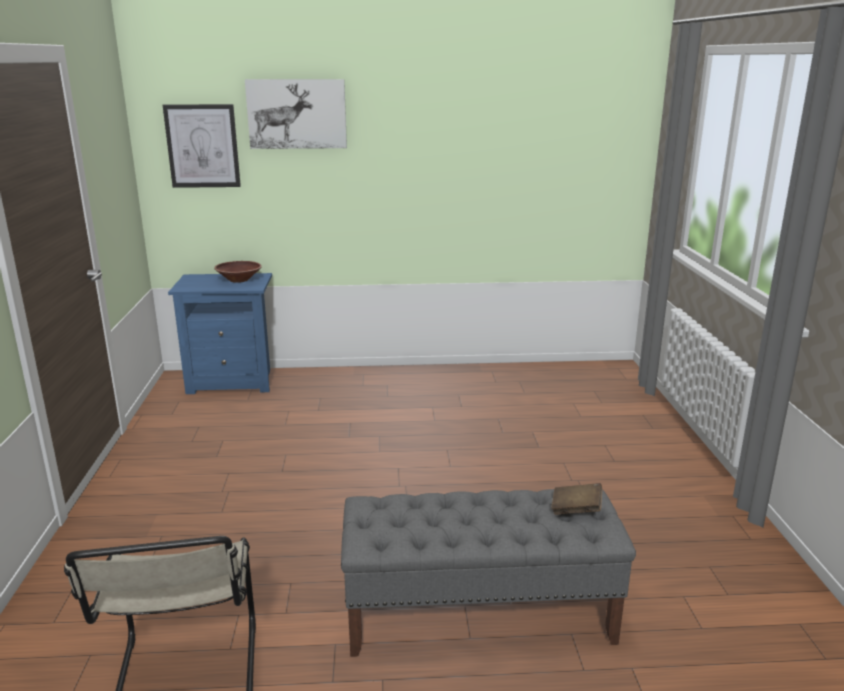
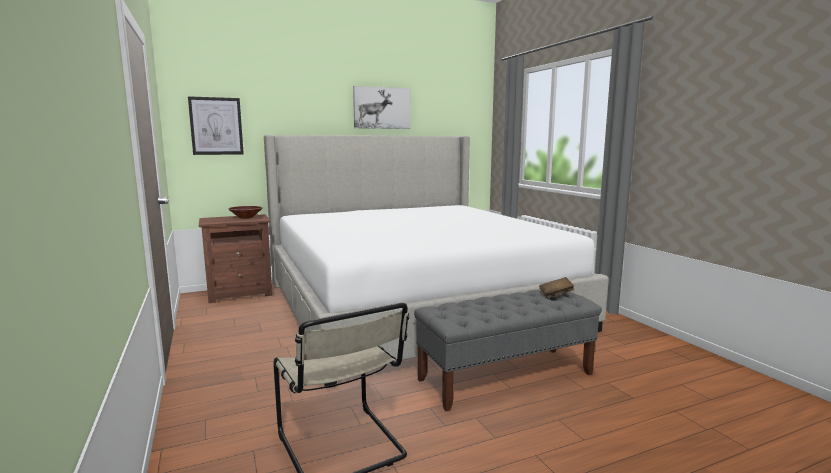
camera: 20 degrees left, 10 degrees down
blue nightstand [168,273,272,394] -> brown nightstand [199,214,273,303]
picture [245,79,347,149] -> picture moved to [353,86,410,129]
none -> bed [264,135,609,388]

